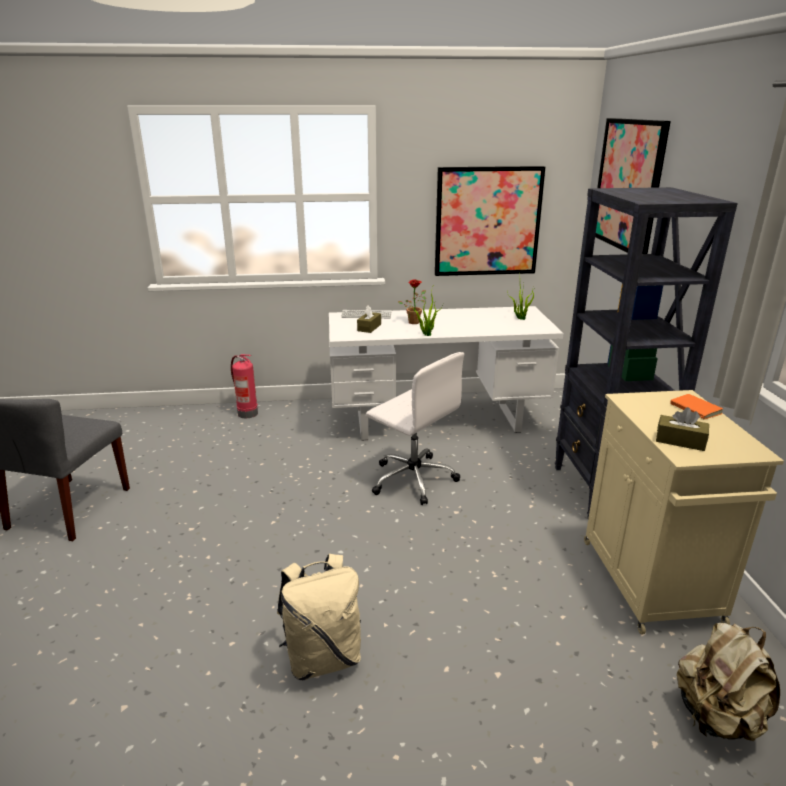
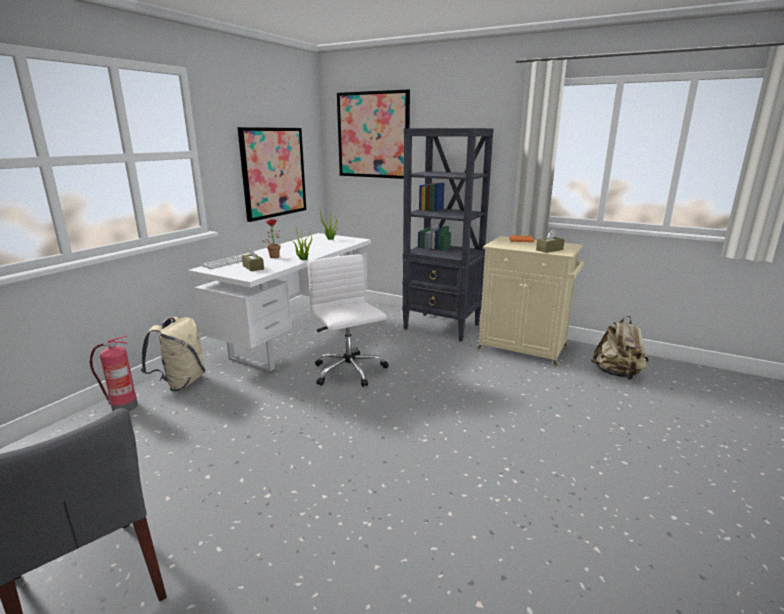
camera: 55 degrees left, 5 degrees down
beige backpack [277,554,361,680] -> beige backpack moved to [141,317,205,392]
white office chair [366,352,464,505] -> white office chair turned 105 degrees counterclockwise [307,254,389,387]

